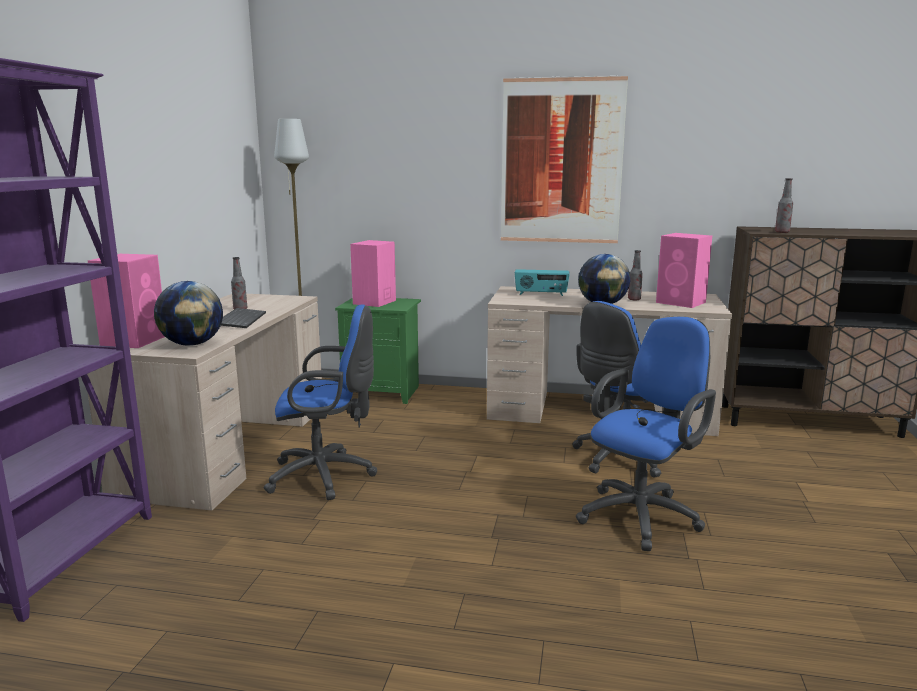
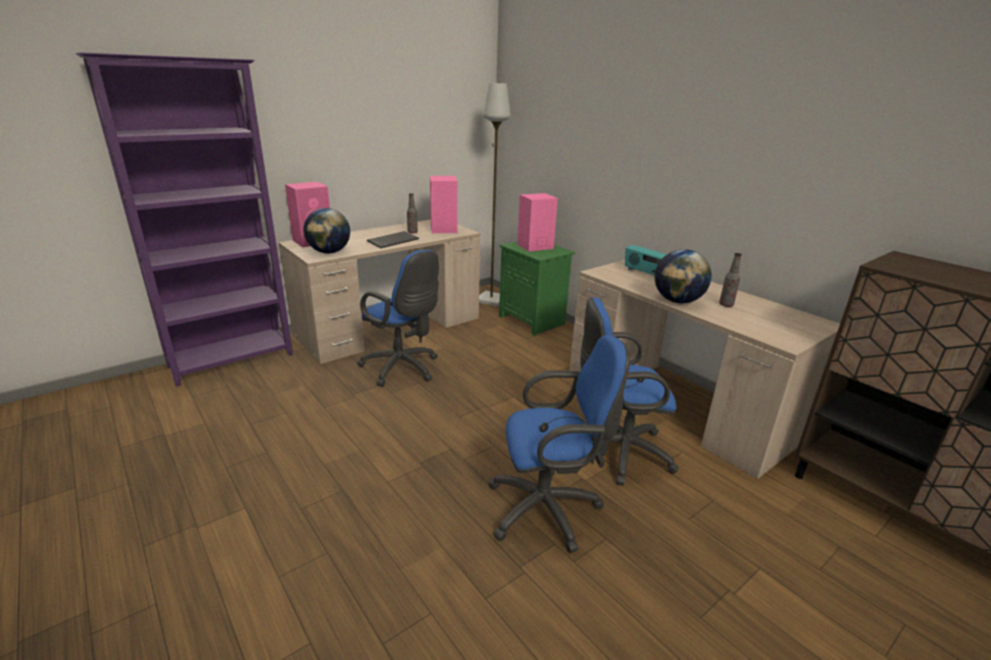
camera: 40 degrees right, 10 degrees up
picture [501,76,628,243] -> none
pink speaker [656,233,712,308] -> pink speaker moved to [430,176,457,233]
bottle [775,178,793,233] -> none

